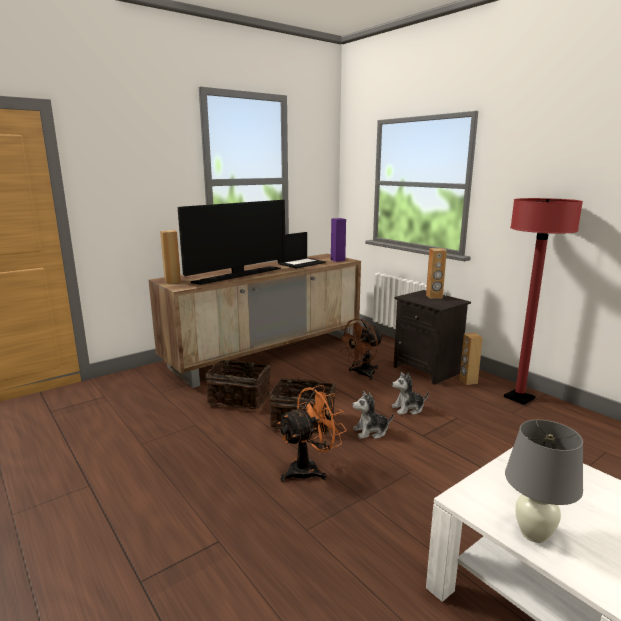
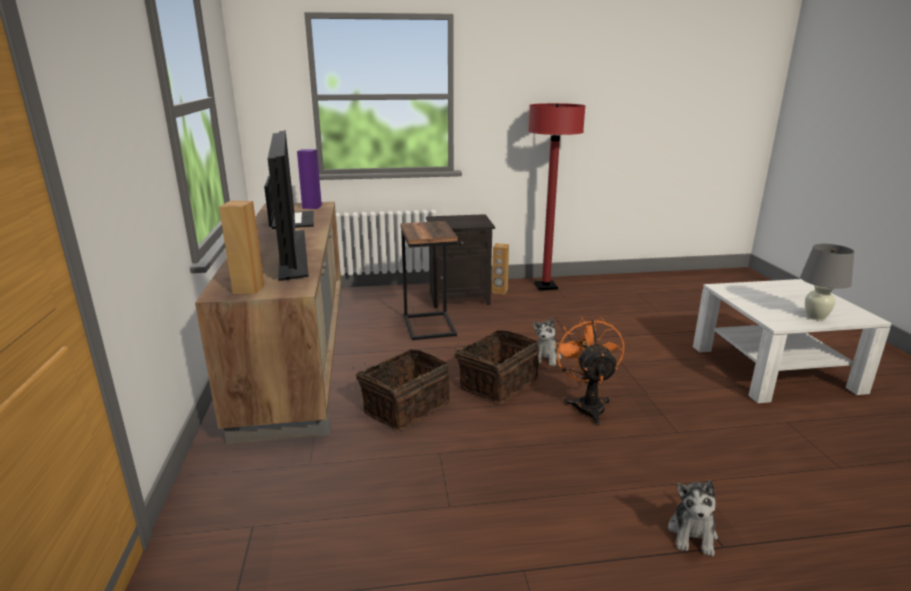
camera: 60 degrees left, 5 degrees up
brown fan [338,319,384,380] -> side table [401,221,458,340]
plush toy [391,372,429,415] -> plush toy moved to [668,480,718,556]
brown speaker [426,248,447,299] -> none

